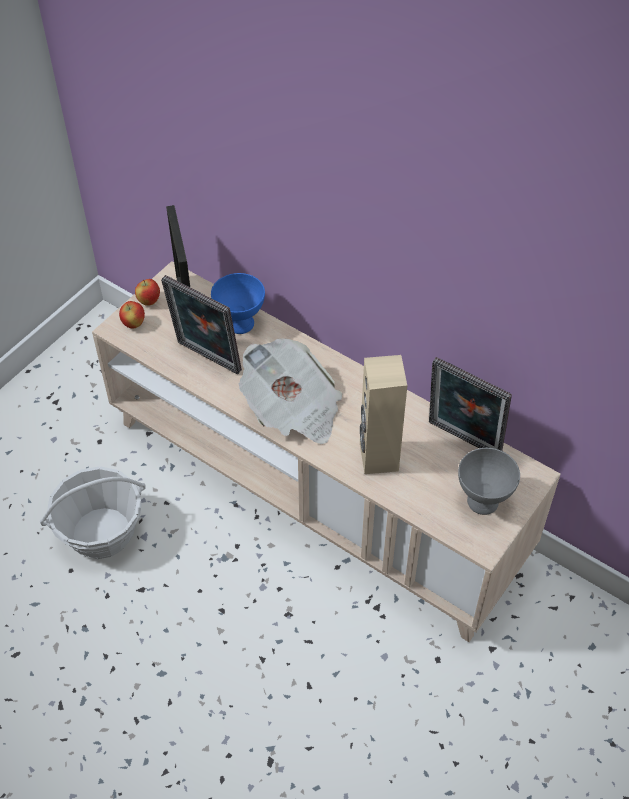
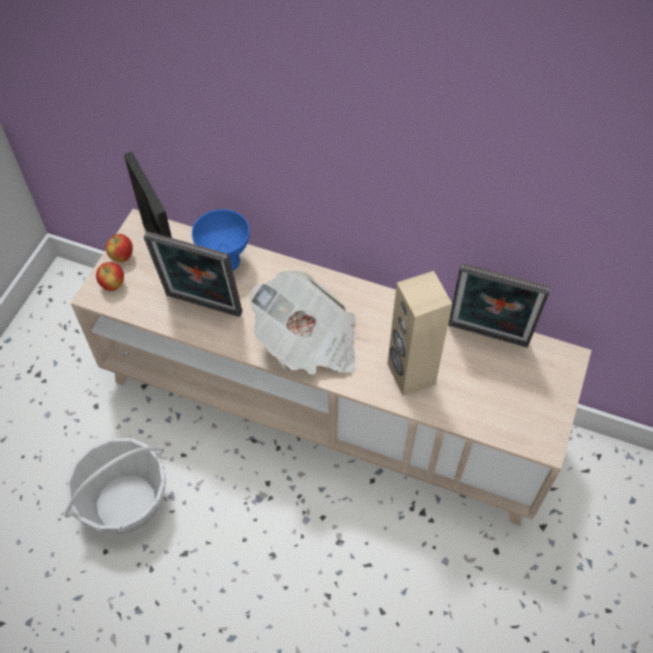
camera: 15 degrees left, 5 degrees up
grey bowl [458,448,520,515] -> none

